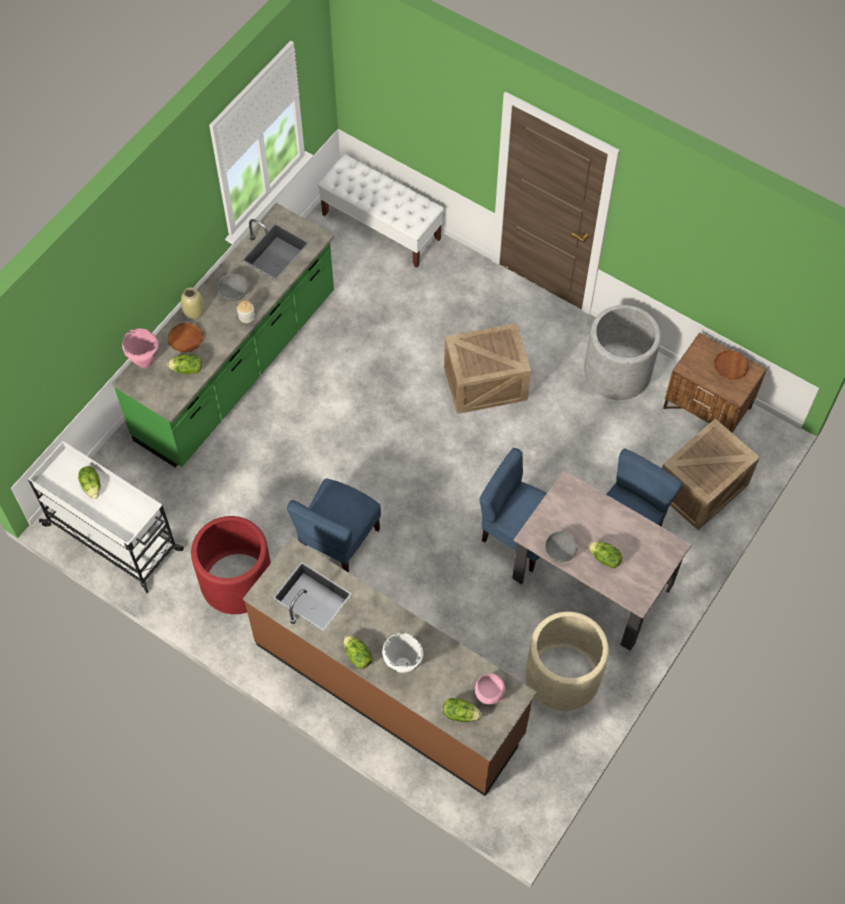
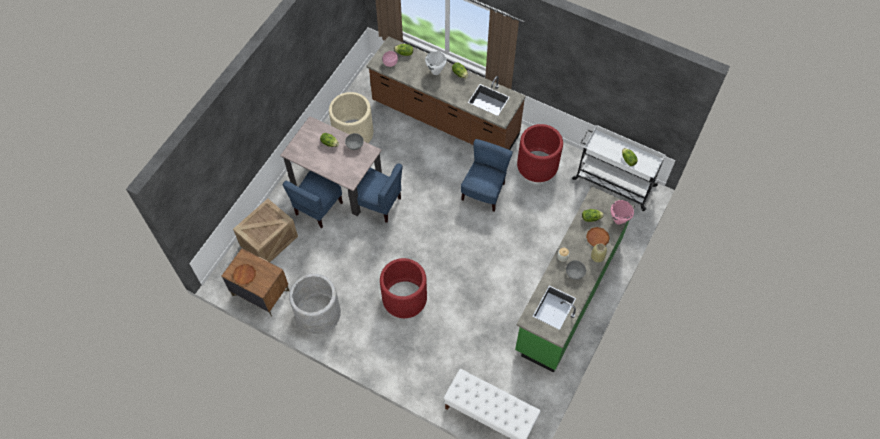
camera: 175 degrees right, 0 degrees up
crate [444,323,531,414] -> red planter [380,258,427,318]

